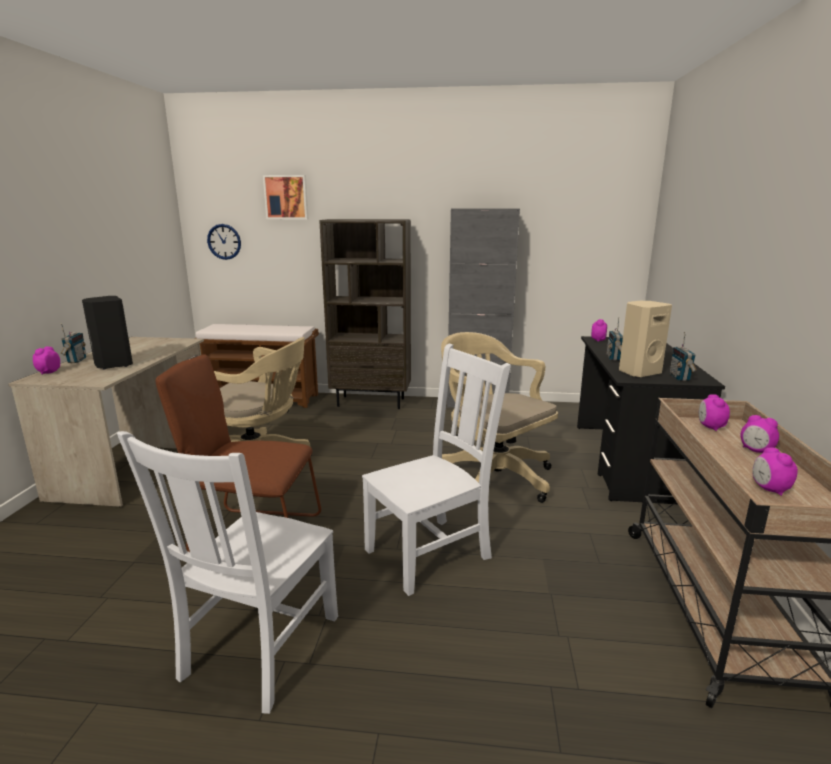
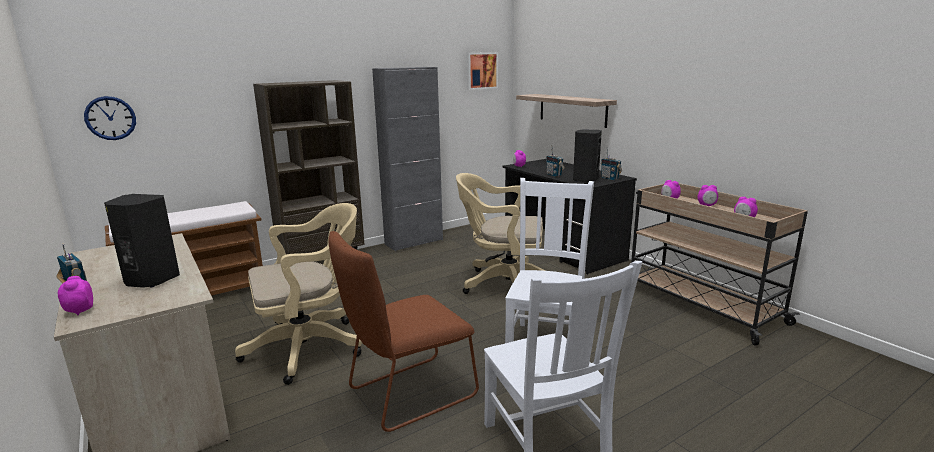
camera: 40 degrees left, 0 degrees up
picture [263,175,308,219] -> picture moved to [467,52,498,90]
beige speaker [619,301,672,377] -> black speaker [573,130,602,183]
none -> shelf [516,94,617,128]

